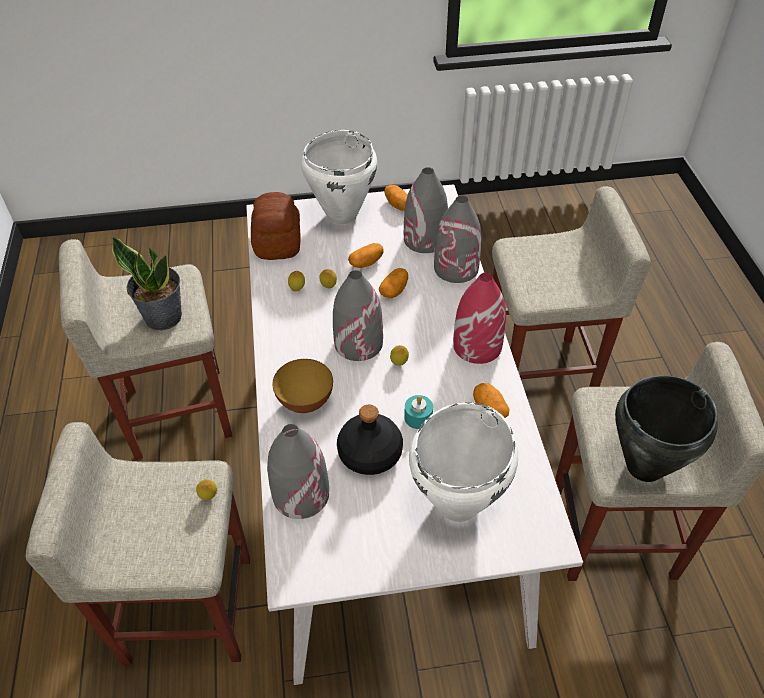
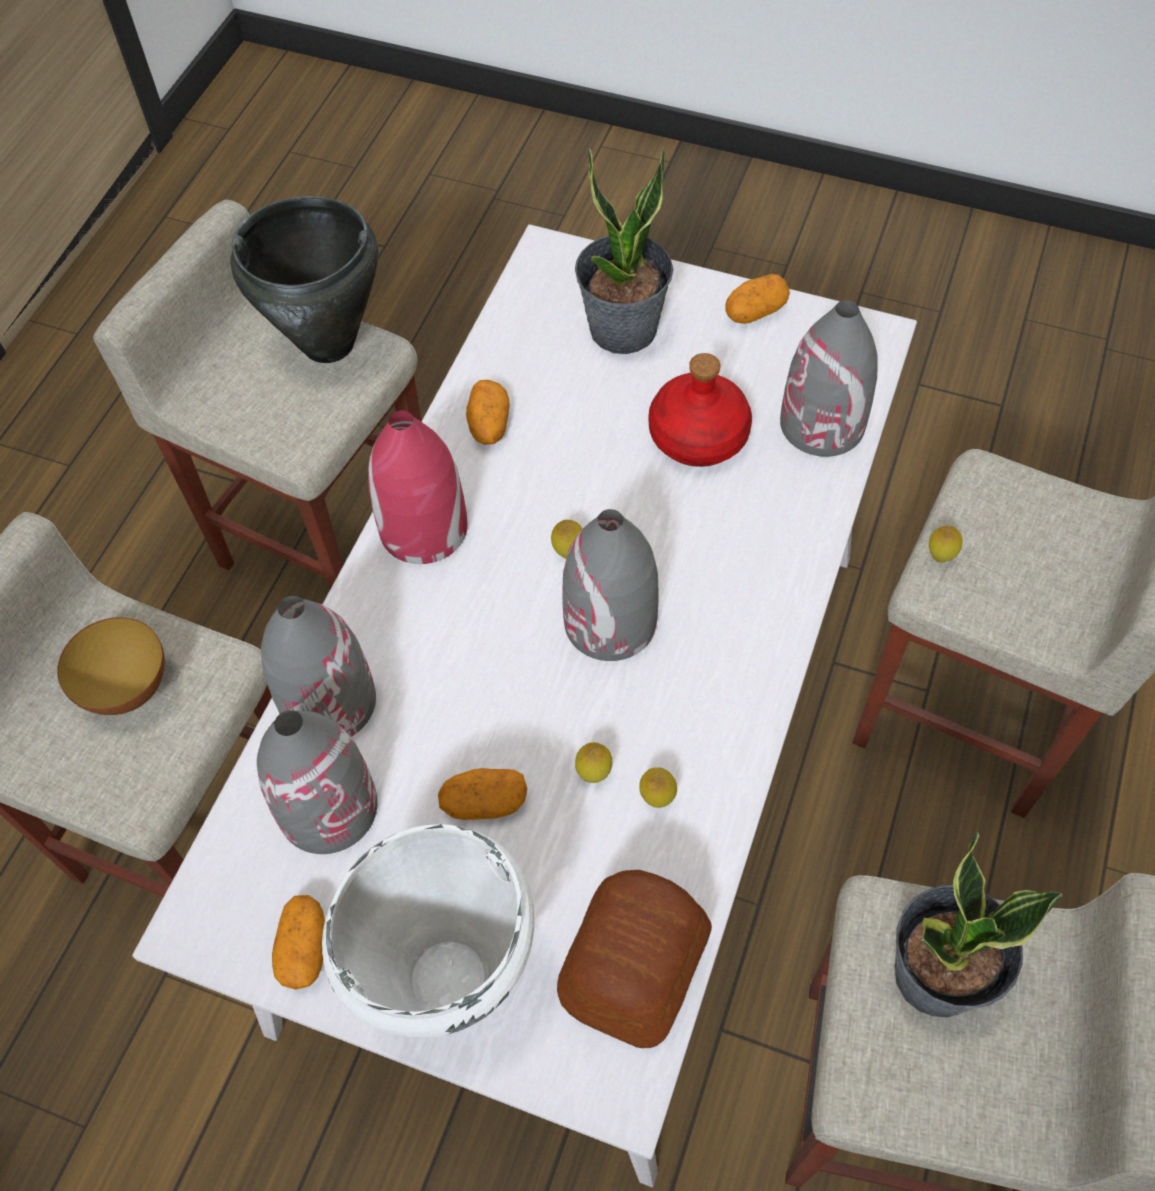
camera: 150 degrees left, 10 degrees up
bowl [272,359,333,413] -> bowl moved to [57,617,165,715]
black bottle [337,405,403,475] -> red bottle [648,353,752,467]
potato [379,268,408,298] -> potato moved to [725,274,790,324]
turquoise candle [404,395,433,429] -> none
white cooking pot [409,403,518,522] -> potted plant [575,148,674,354]

